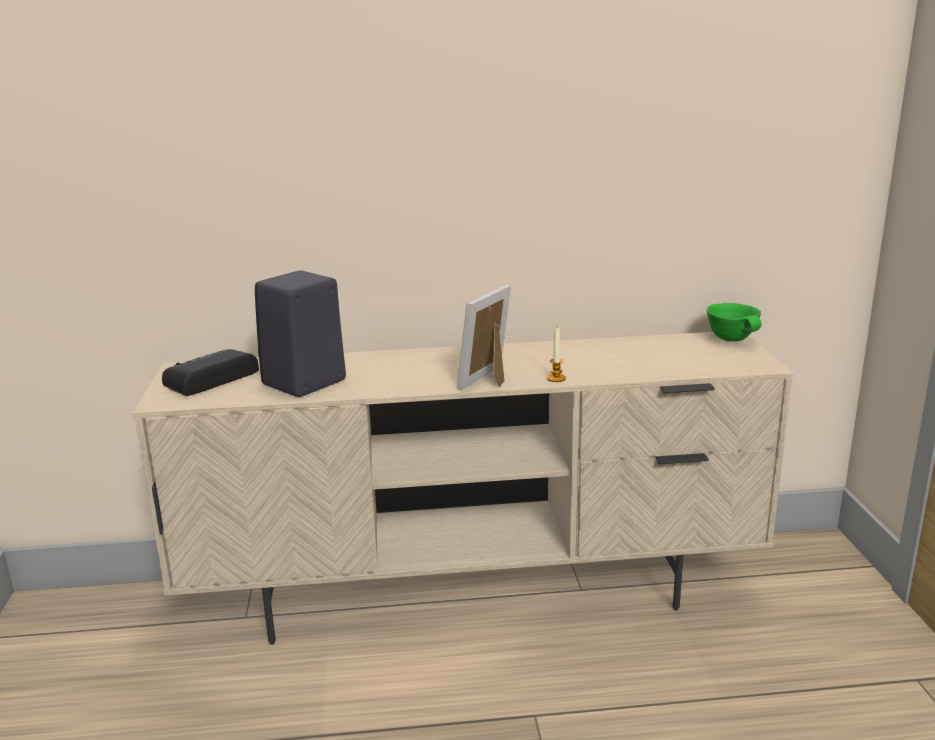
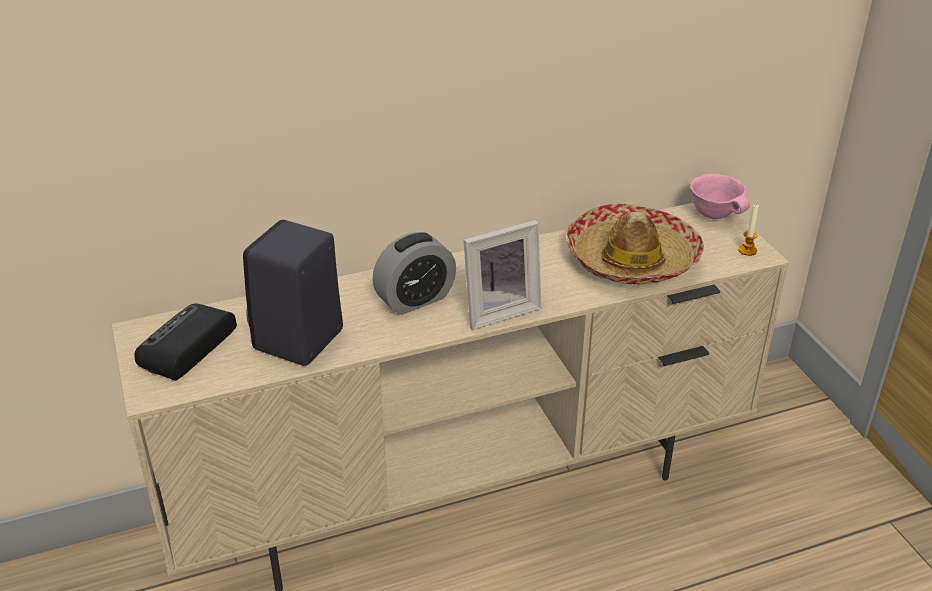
camera: 15 degrees left, 15 degrees up
picture frame [457,285,511,390] -> picture frame turned 135 degrees counterclockwise [463,220,542,330]
candle [547,327,566,382] -> candle moved to [738,204,759,256]
green bowl [706,303,762,342] -> pink bowl [690,174,750,219]
none -> alarm clock [372,232,456,315]
none -> hat [566,204,704,285]

